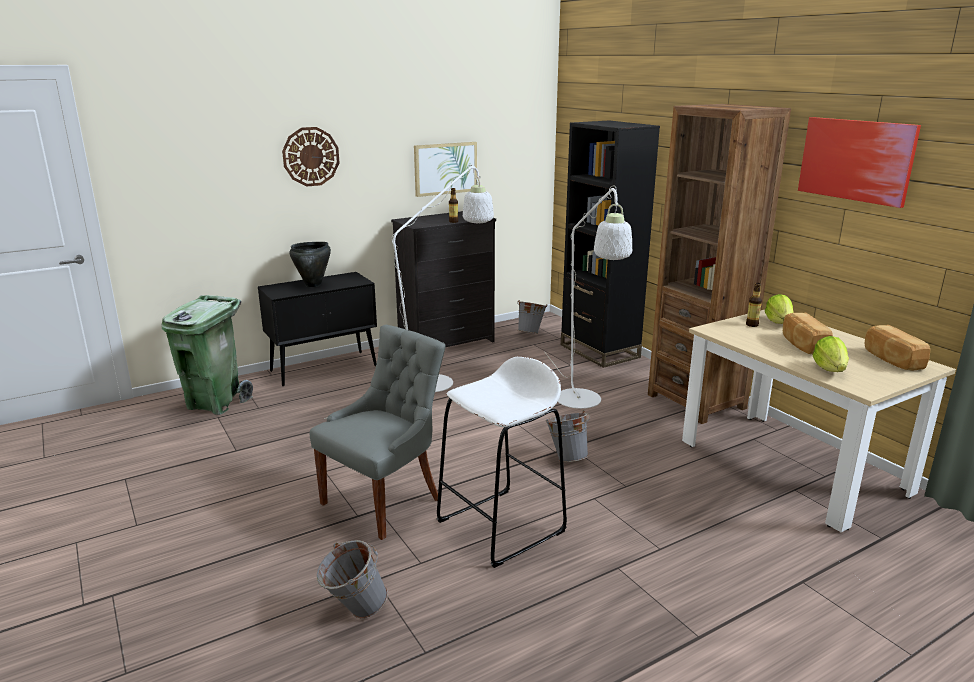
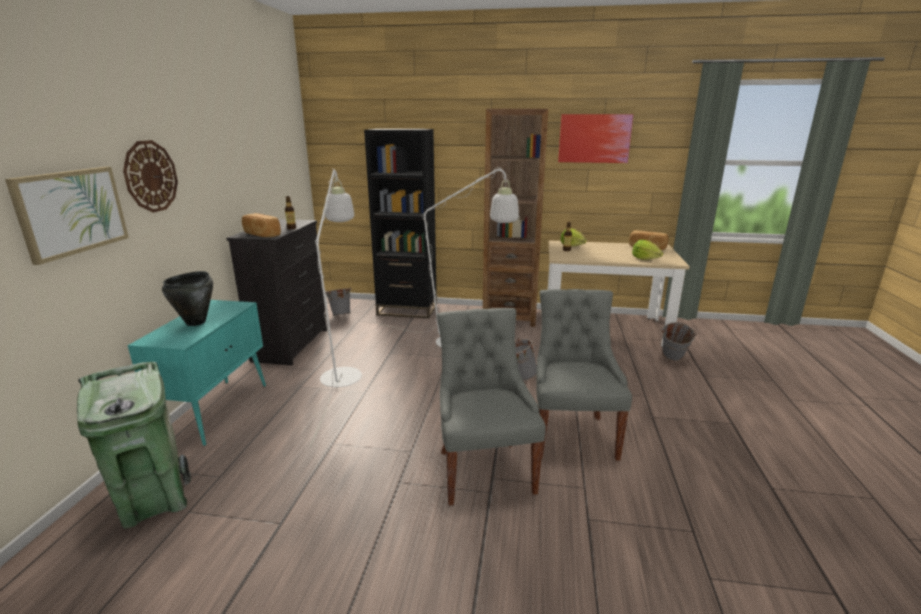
camera: 50 degrees left, 0 degrees up
black cabinet [258,272,377,386] -> turquoise cabinet [128,300,266,446]
grey bucket [317,540,388,618] -> grey bucket moved to [661,322,697,361]
picture [414,142,477,197] -> picture moved to [5,167,129,265]
white stool [437,357,567,568] -> grey chair [536,289,632,460]
bread [783,312,833,354] -> bread moved to [242,213,281,237]

